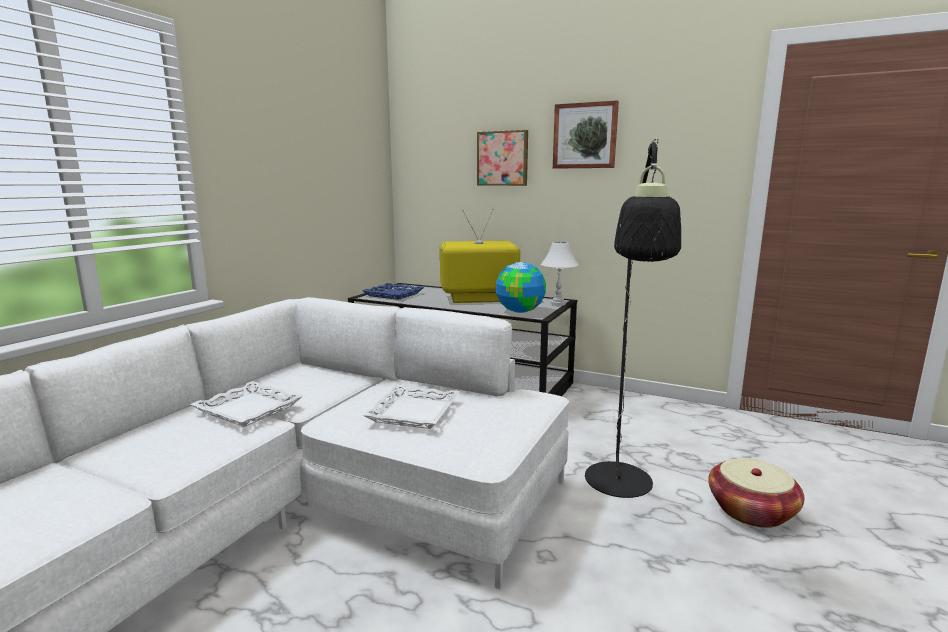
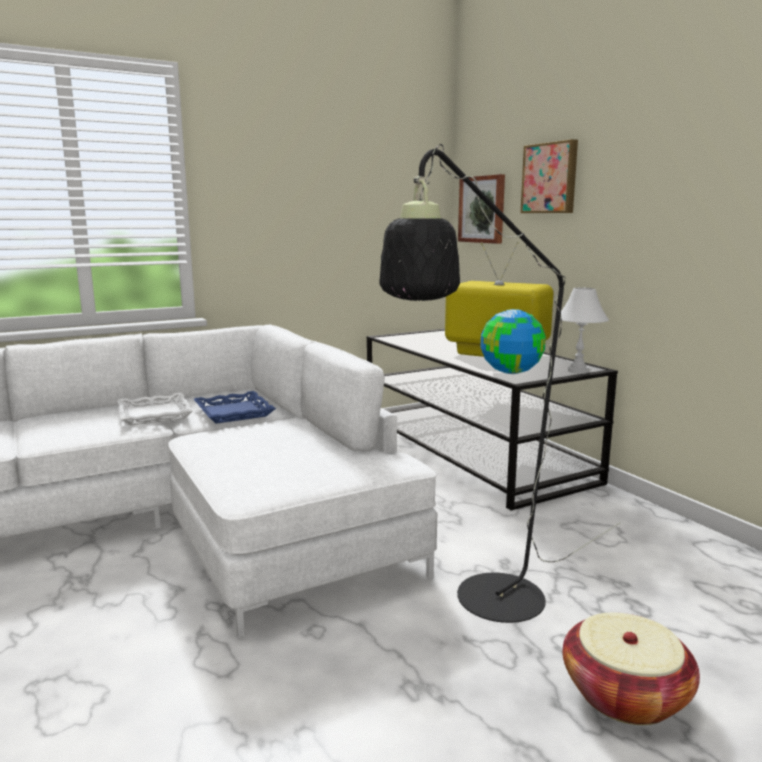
camera: 35 degrees right, 0 degrees up
blue tray [362,283,424,300] -> blue tray moved to [193,391,276,424]
white tray [363,385,460,429] -> none
picture [553,100,619,169] -> picture moved to [458,174,505,244]

